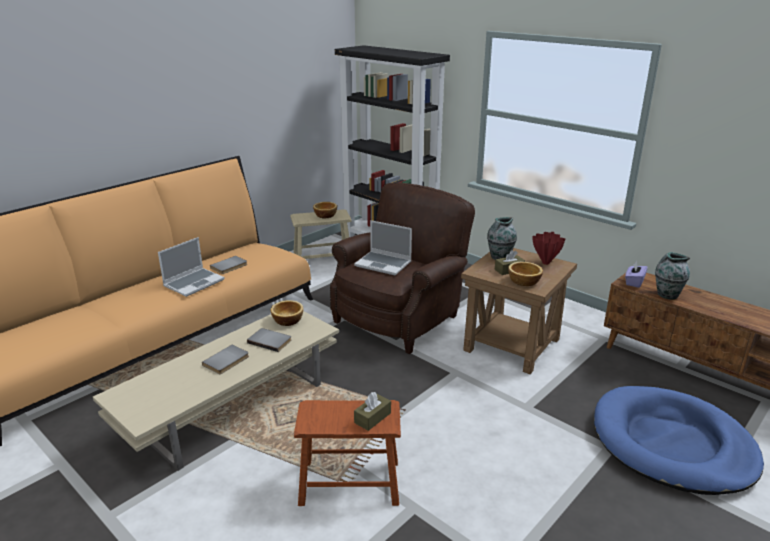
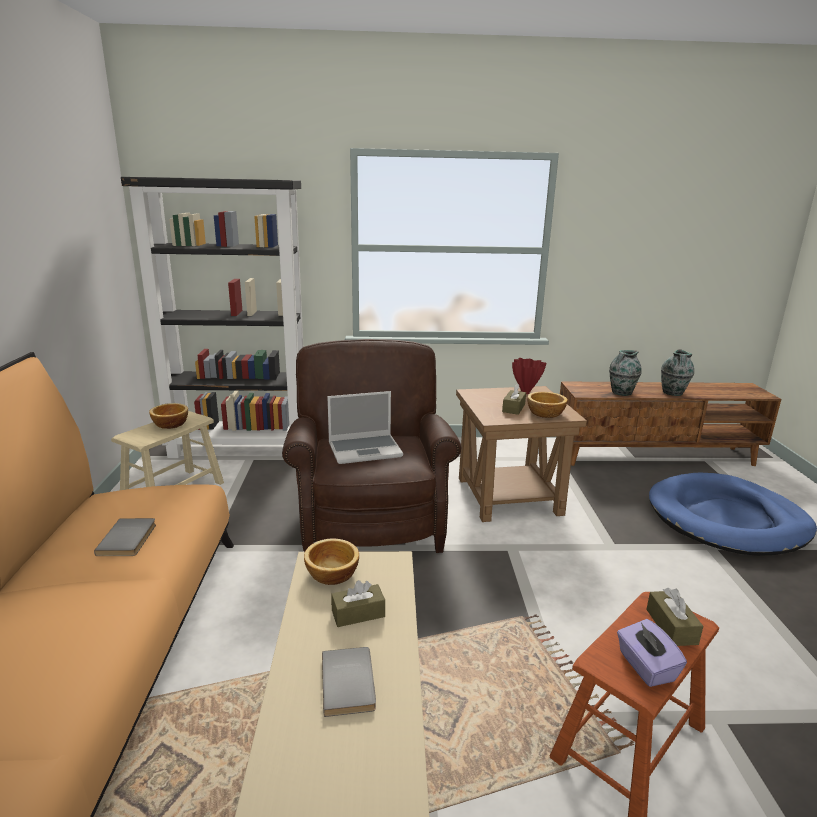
camera: 45 degrees left, 5 degrees down
laptop [158,237,225,297] -> none
grey book [247,328,292,352] -> brown tissue box [331,580,385,627]
vase [487,217,517,260] -> vase moved to [661,349,694,396]
purple tissue box [625,261,648,288] -> purple tissue box moved to [617,619,687,687]

